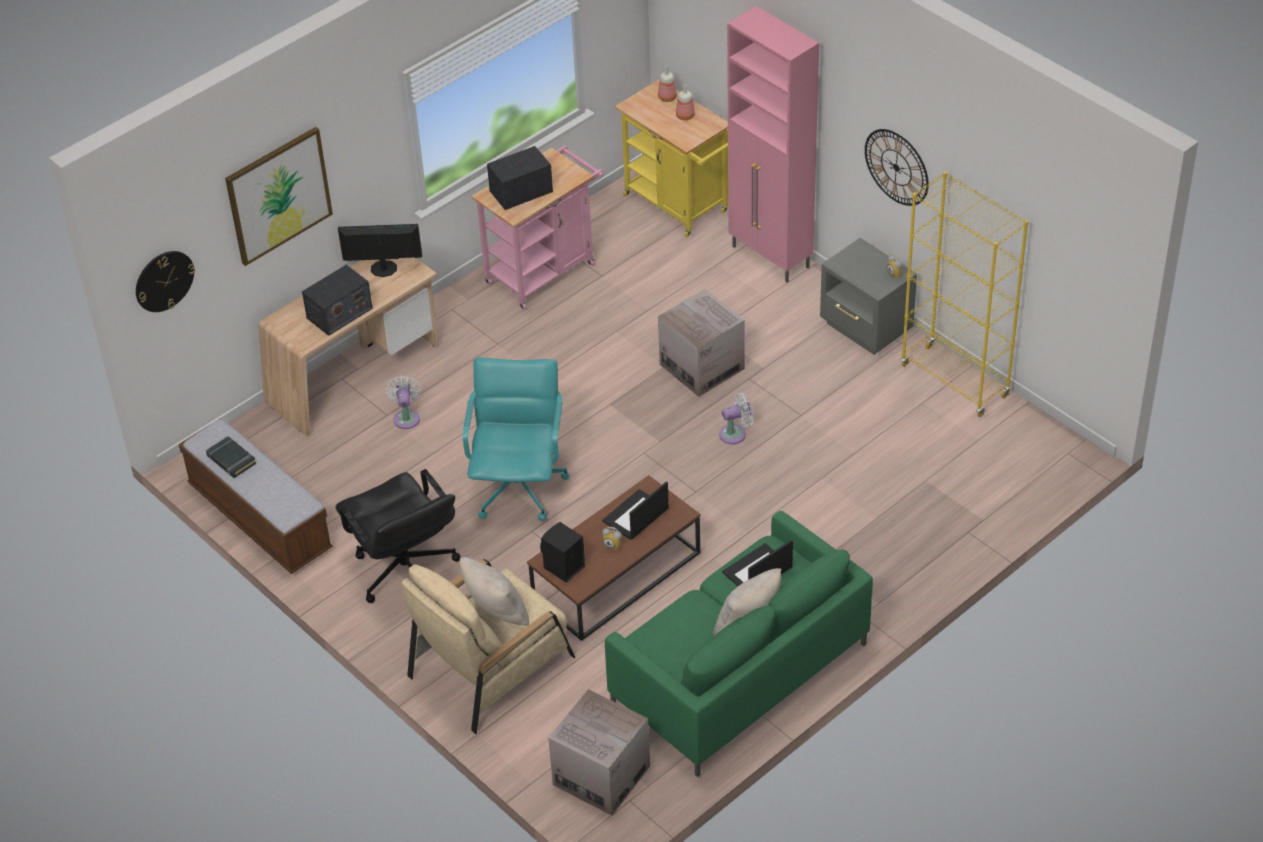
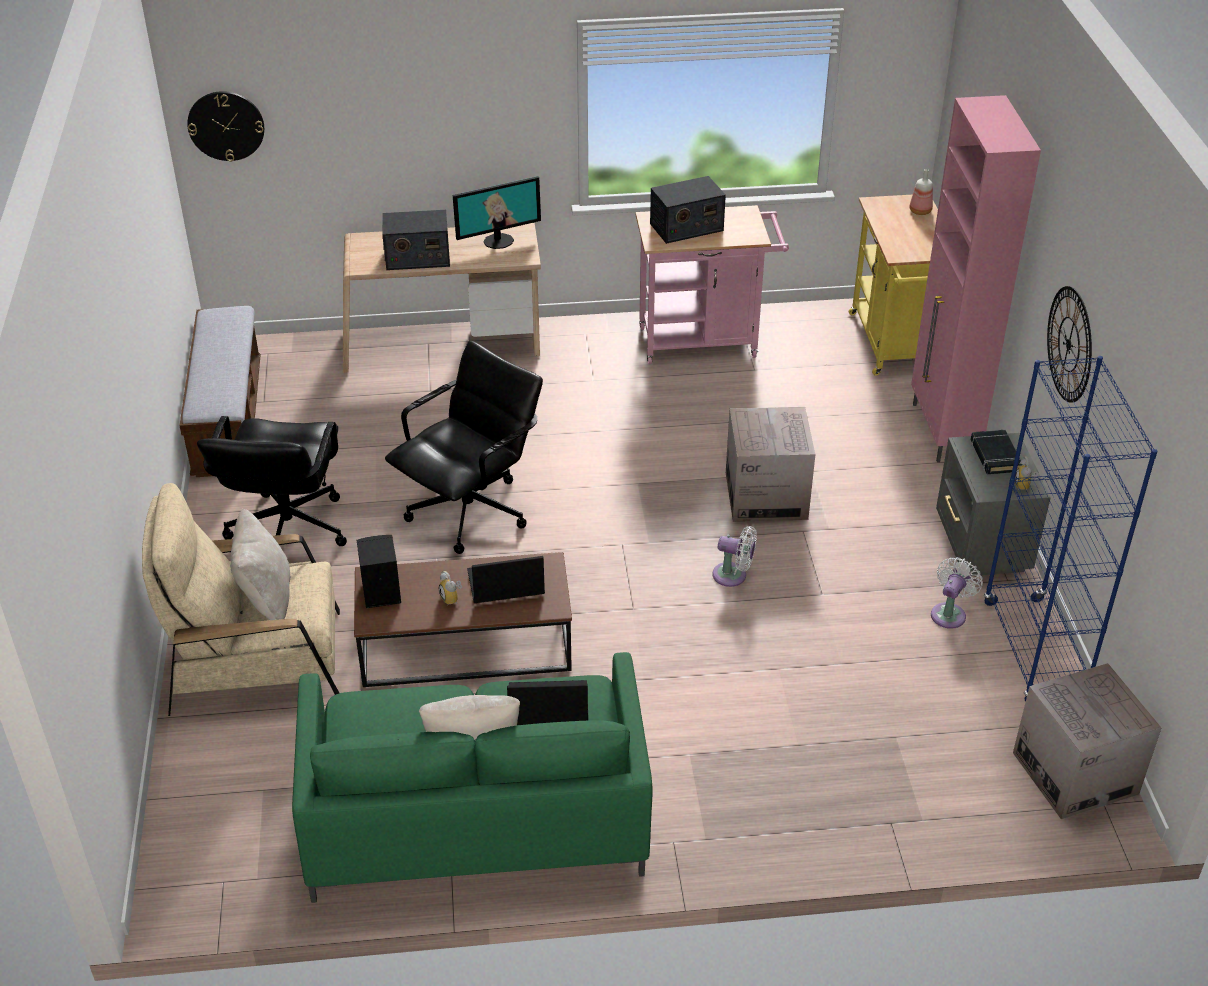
camera: 35 degrees right, 5 degrees down
black book [206,436,256,478] -> black book moved to [971,430,1022,474]
picture [225,127,333,266] -> none
monitor [338,224,422,277] -> monitor turned 120 degrees clockwise [453,176,541,249]
white fan [385,375,421,429] -> white fan moved to [931,557,983,629]
turquoise office chair [463,357,570,521] -> black office chair [385,341,543,554]
radio [487,146,553,210] -> radio turned 150 degrees clockwise [650,176,726,244]
cardboard box [548,689,650,816] -> cardboard box moved to [1013,663,1162,819]
bottle [676,84,695,120] -> none
yellow bookcase [901,171,1028,417] -> blue bookcase [984,356,1158,702]

